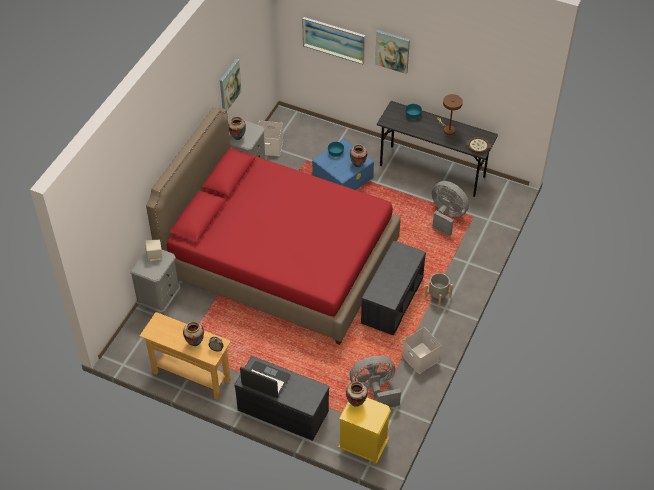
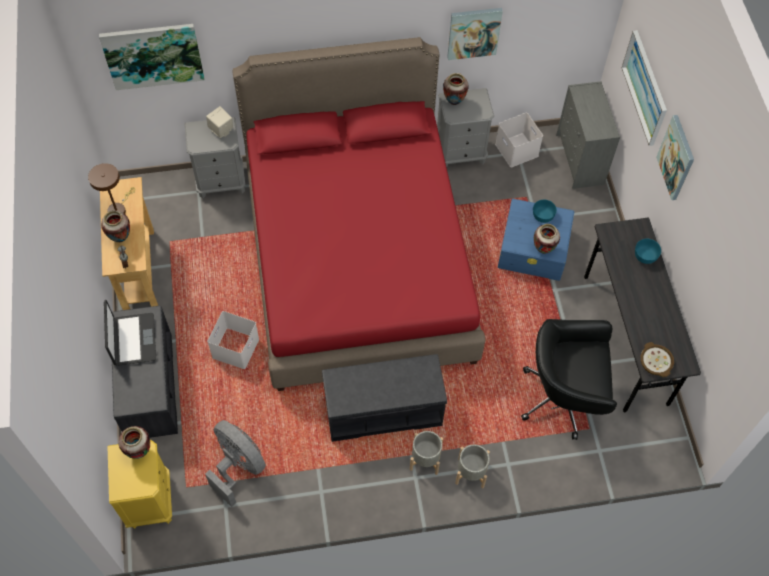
camera: 55 degrees right, 10 degrees up
white storage box [402,327,441,374] -> white storage box moved to [207,311,259,369]
grey fan [432,181,469,236] -> black office chair [521,319,617,440]
brown table lamp [437,94,463,135] -> brown table lamp moved to [88,163,135,214]
none -> picture [99,24,204,90]
none -> grey planter [455,444,490,488]
none -> grey dresser [556,81,620,189]

